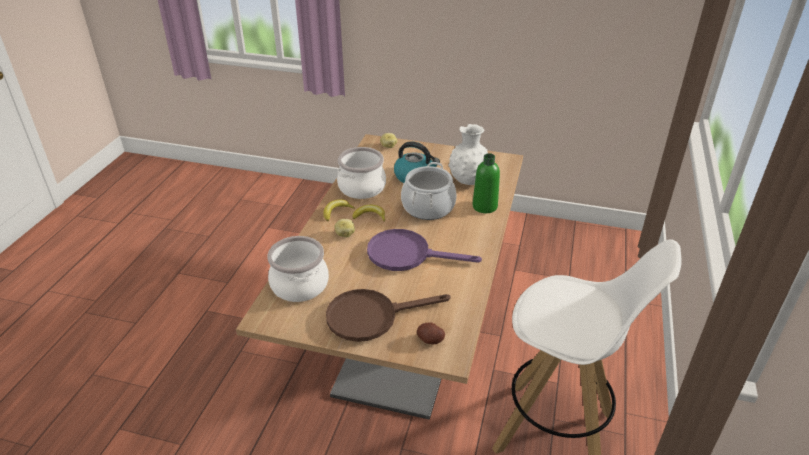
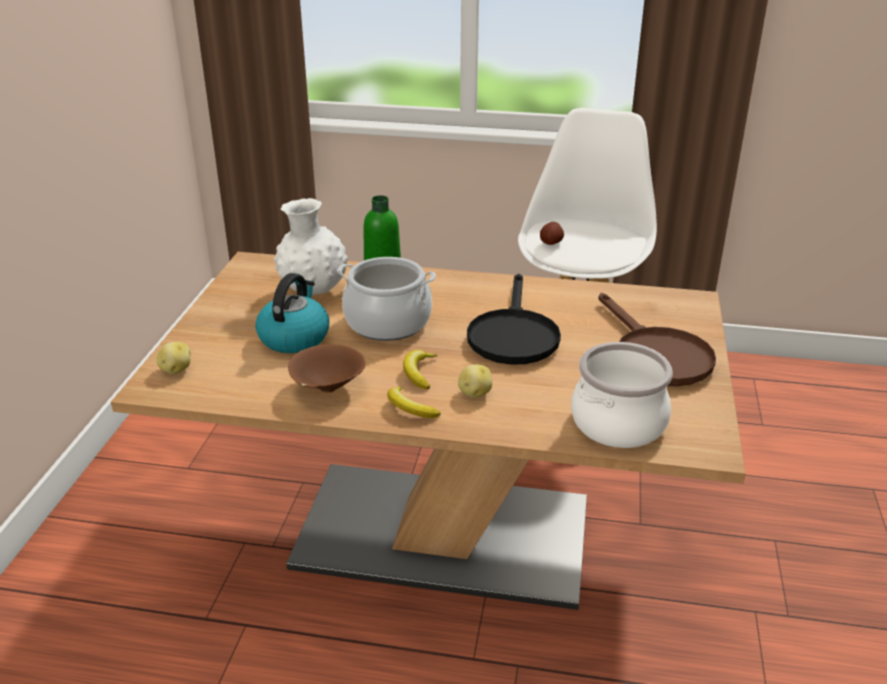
camera: 95 degrees left, 5 degrees down
cooking pot [337,147,386,199] -> brown bowl [288,344,365,393]
purple frying pan [367,229,482,271] -> black frying pan [467,274,561,365]
potato [417,322,445,344] -> potato moved to [540,222,564,245]

